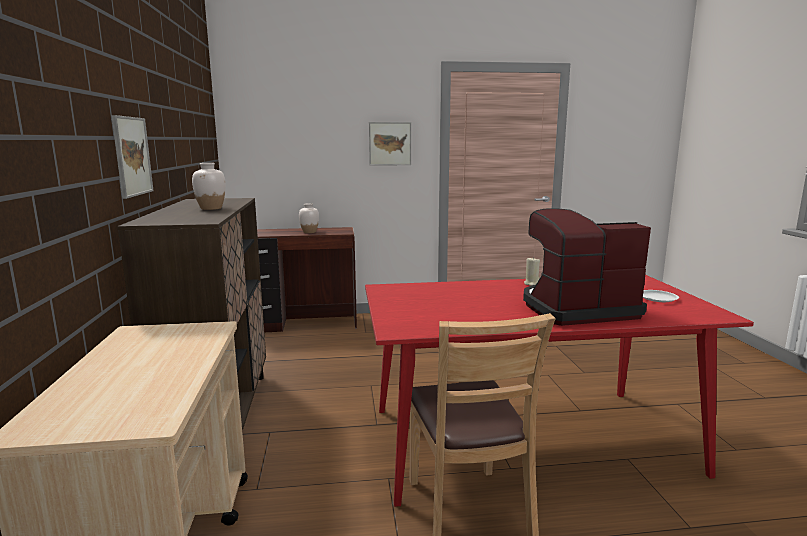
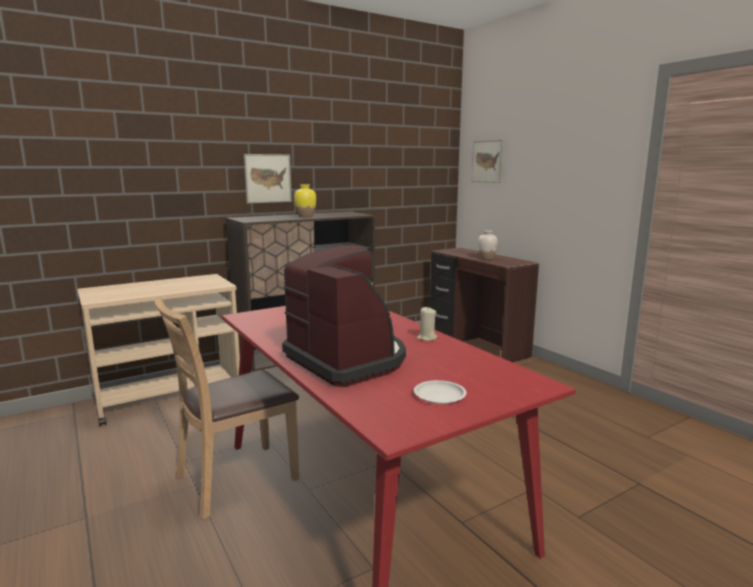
camera: 65 degrees right, 0 degrees up
white vase [192,163,226,210] -> yellow vase [294,185,316,217]
picture [369,122,411,166] -> picture moved to [472,140,504,183]

